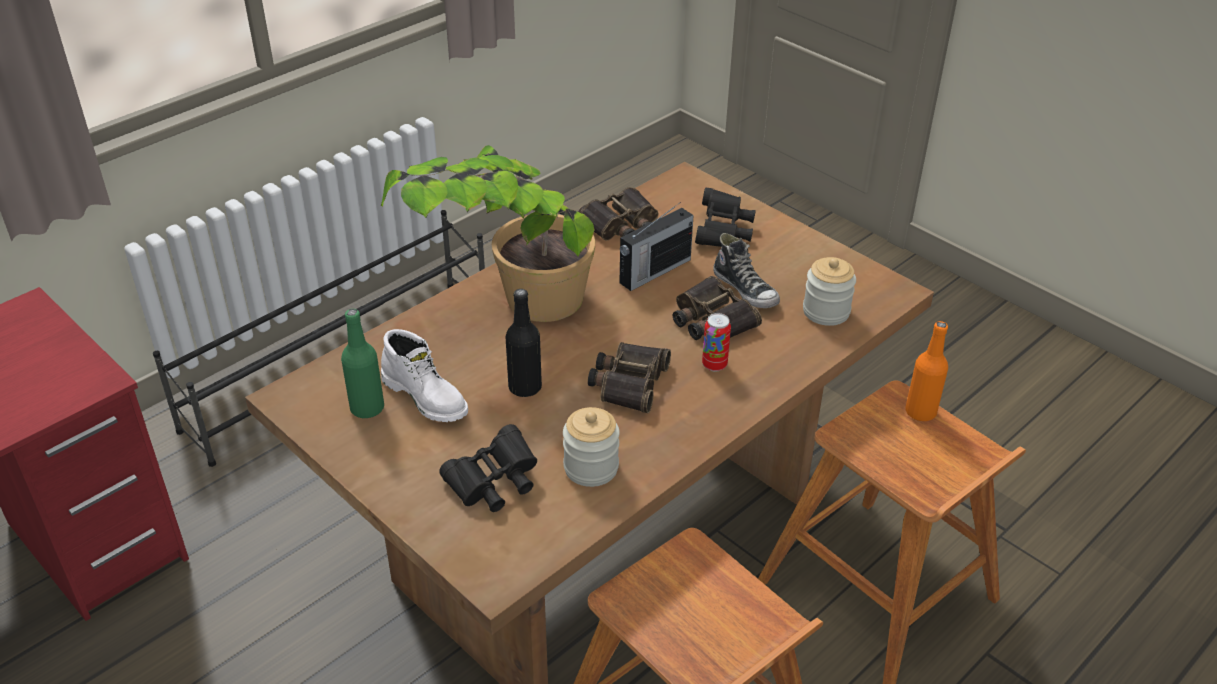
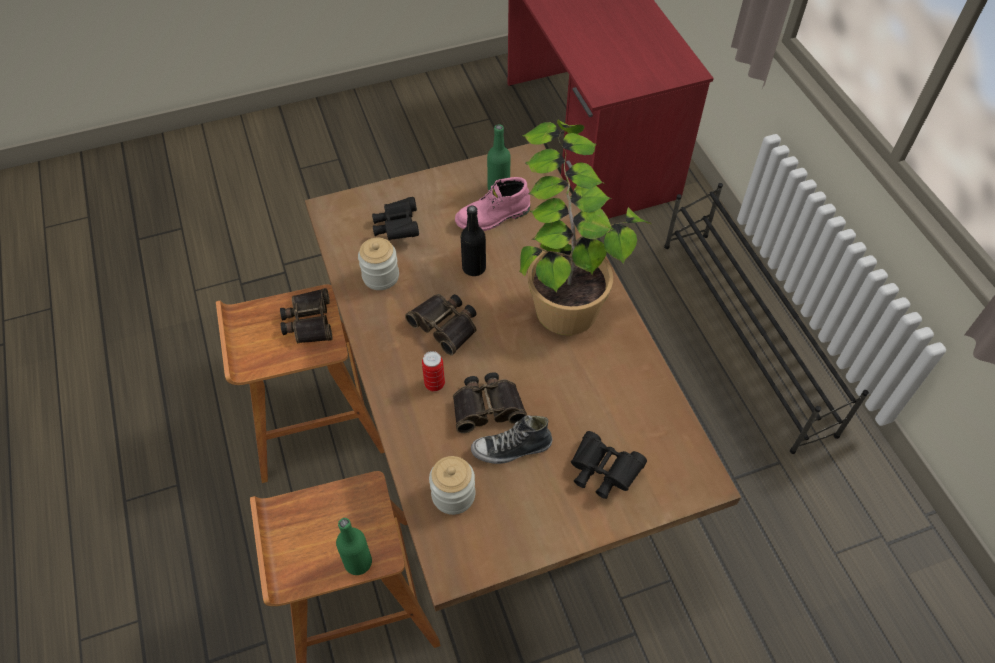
camera: 115 degrees right, 15 degrees up
white boot [381,329,468,422] -> pink boot [455,177,530,231]
binoculars [578,187,658,240] -> binoculars moved to [280,288,332,343]
radio [619,202,694,291] -> none
orange bottle [905,321,948,421] -> green bottle [336,518,372,575]

